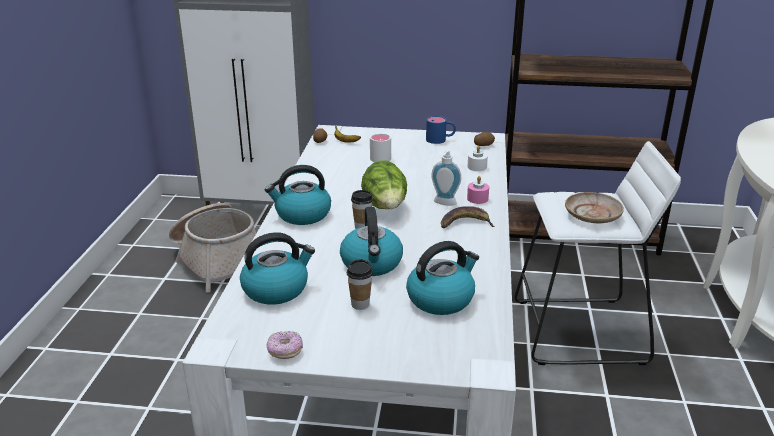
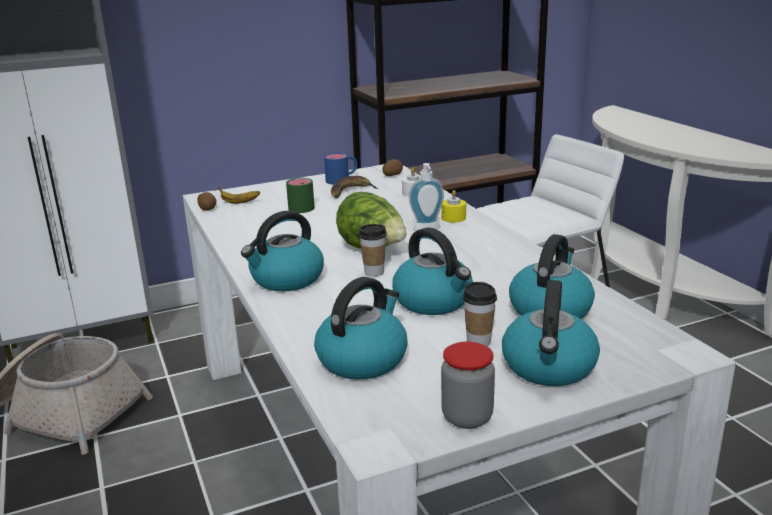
camera: 30 degrees left, 5 degrees down
donut [267,331,303,359] -> jar [441,342,495,429]
white mug [370,133,391,162] -> green mug [286,178,315,213]
banana [441,206,495,228] -> banana moved to [331,176,379,198]
pink candle [467,176,489,204] -> yellow candle [441,190,466,223]
beige plate [565,192,624,223] -> none
none -> kettle [502,280,600,386]

